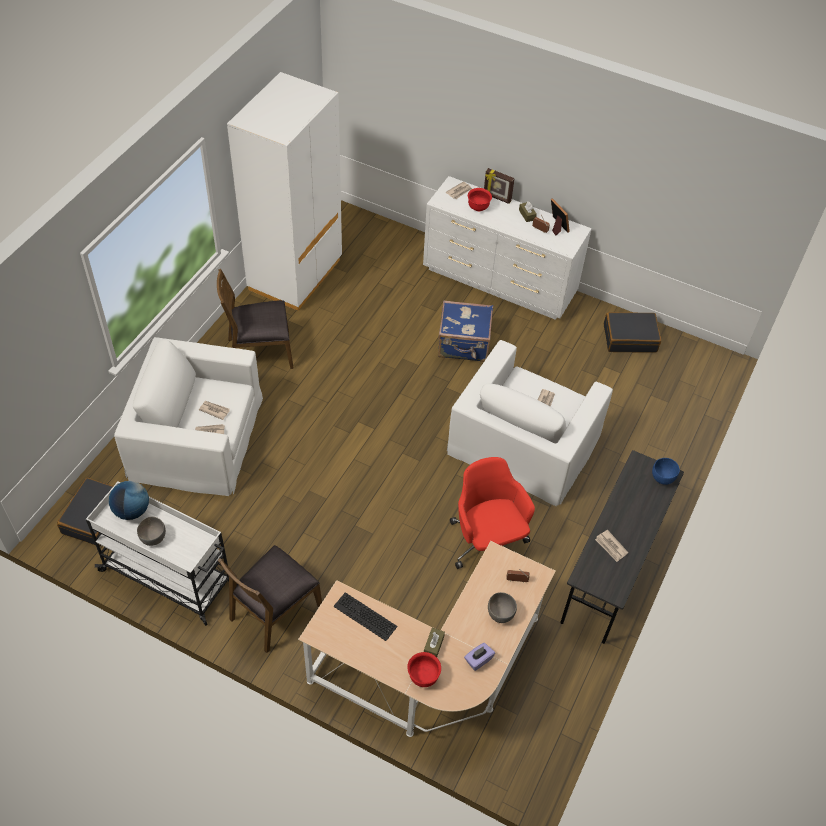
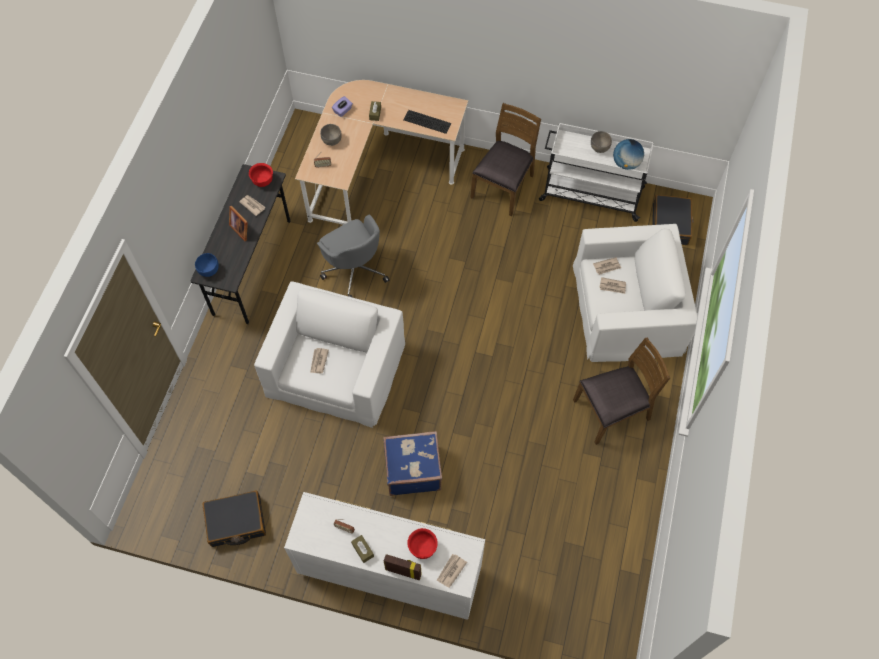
camera: 170 degrees right, 10 degrees up
white wardrobe [227,72,342,311] -> none
red bowl [407,652,441,687] -> red bowl moved to [249,163,273,187]
red office chair [450,457,535,569] -> grey office chair [317,214,389,298]
picture frame [551,198,570,236] -> picture frame moved to [229,206,248,241]

